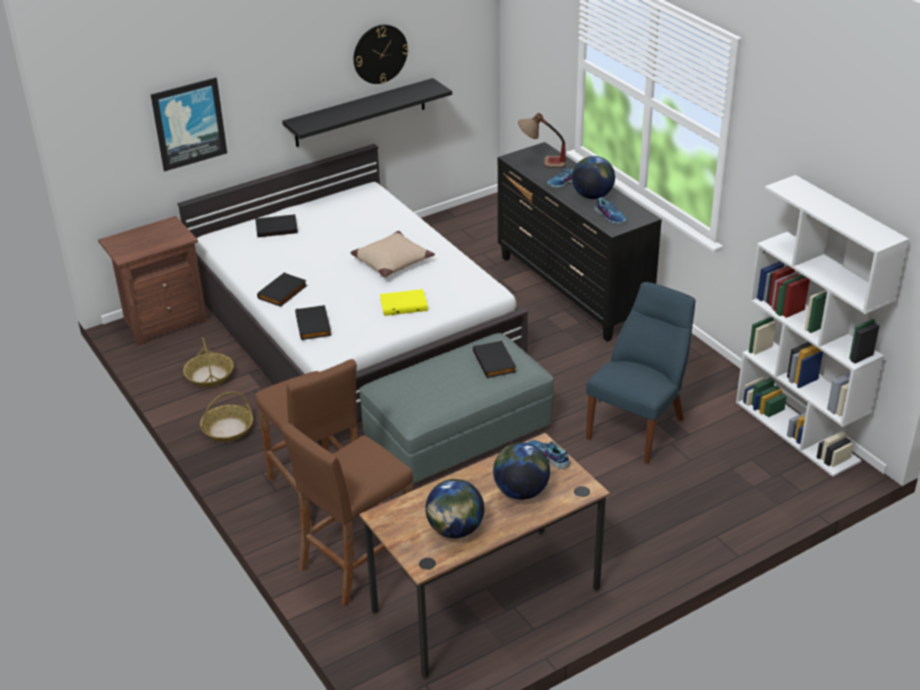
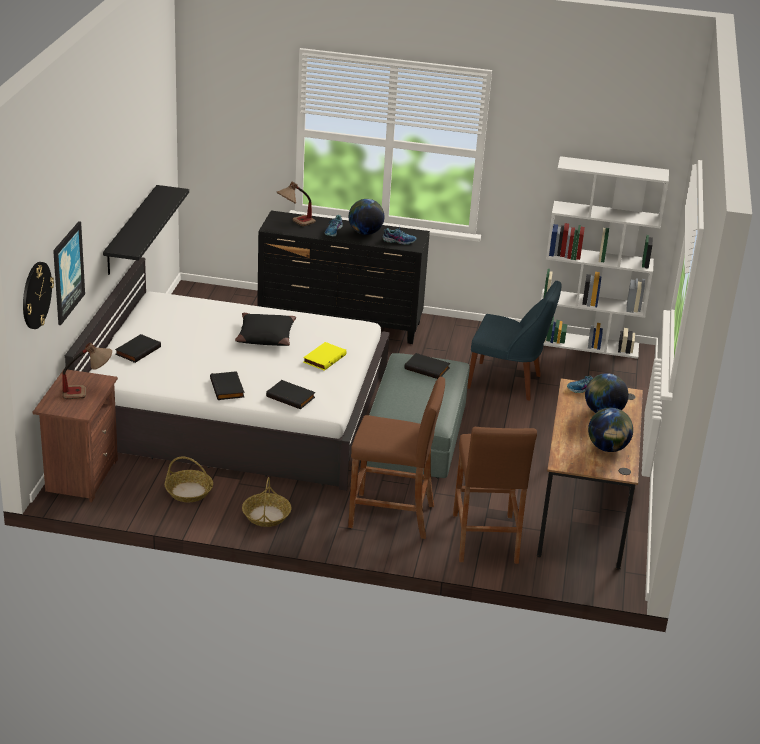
camera: 50 degrees left, 5 degrees down
beige pillow [351,231,435,278] -> black pillow [235,313,296,346]
wall clock [354,25,408,84] -> wall clock moved to [23,262,54,329]
blue chair [586,282,695,464] -> blue chair turned 120 degrees clockwise [467,281,562,401]
none -> table lamp [62,343,112,399]

